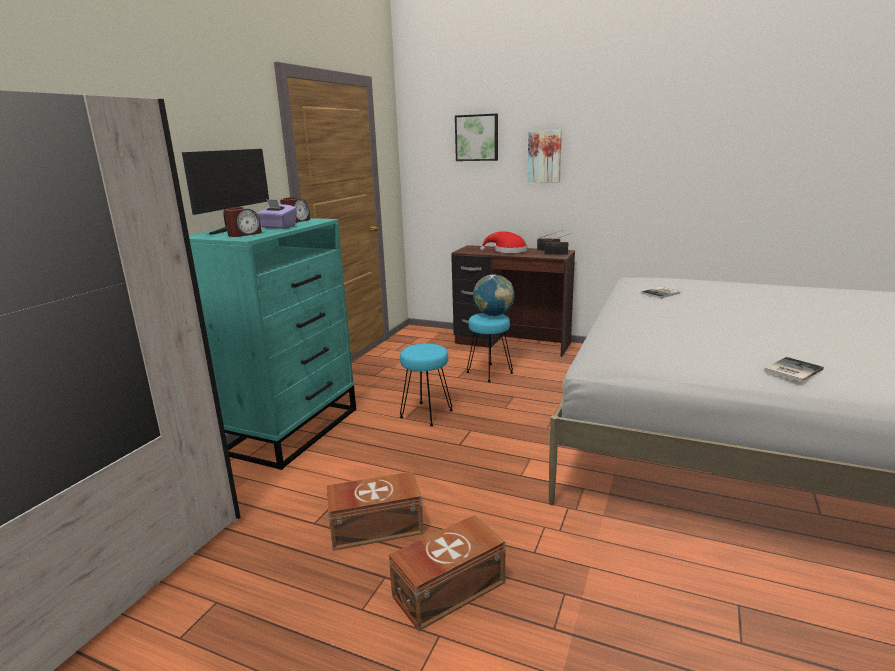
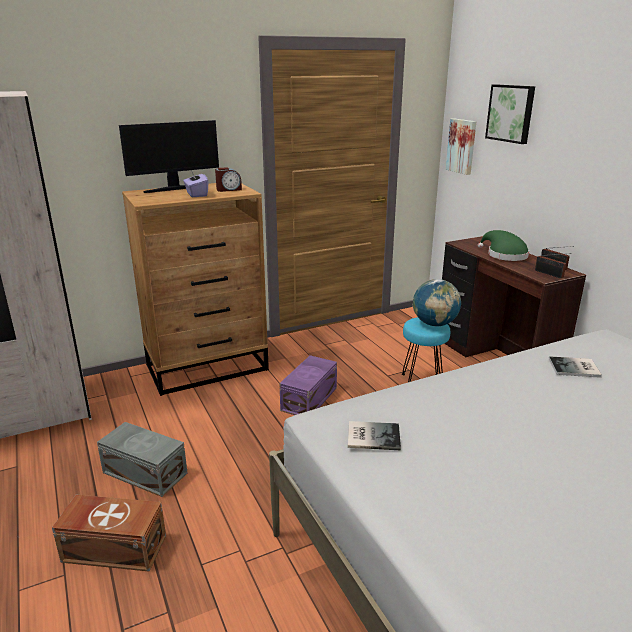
camera: 40 degrees right, 5 degrees up
turquoise dresser [189,218,356,470] -> brown dresser [122,183,269,396]
alarm clock [224,207,262,237] -> none
brown storage box [326,471,424,551] -> grey storage box [97,422,187,497]
turquoise stool [400,344,453,426] -> purple storage box [279,355,337,415]
red hat [480,231,527,253] -> green hat [478,230,529,261]
picture [527,130,562,182] -> picture moved to [446,118,476,175]
book [764,357,824,382] -> book moved to [348,421,401,450]

